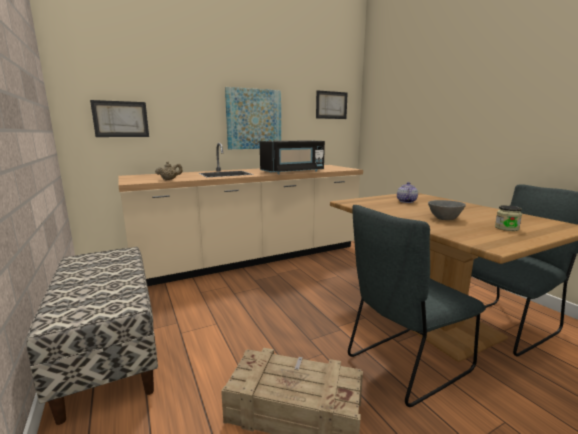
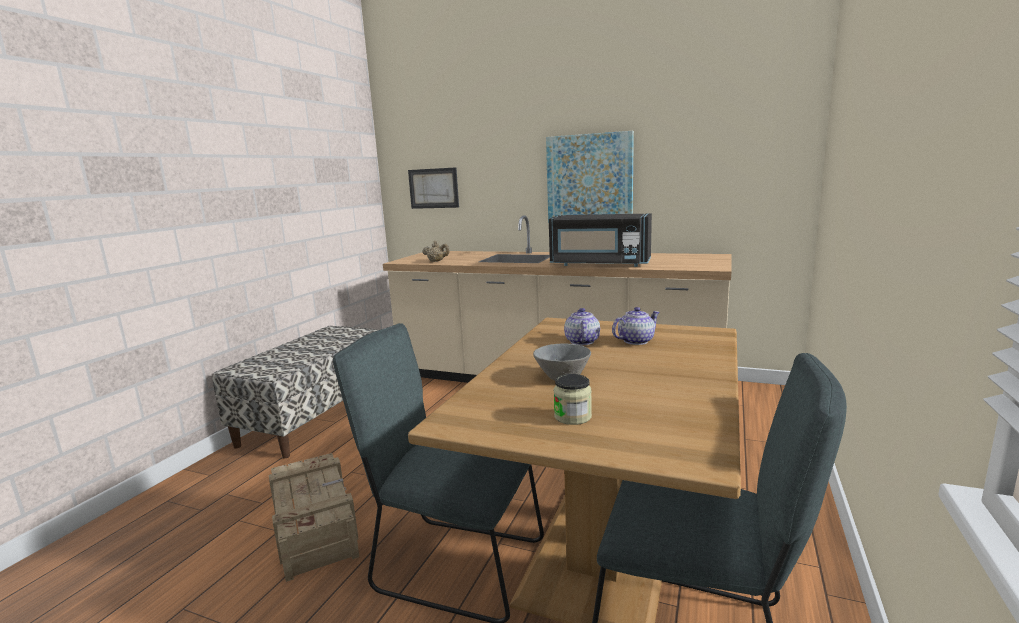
camera: 50 degrees right, 0 degrees up
picture [316,90,348,119] -> none
none -> teapot [564,308,600,345]

